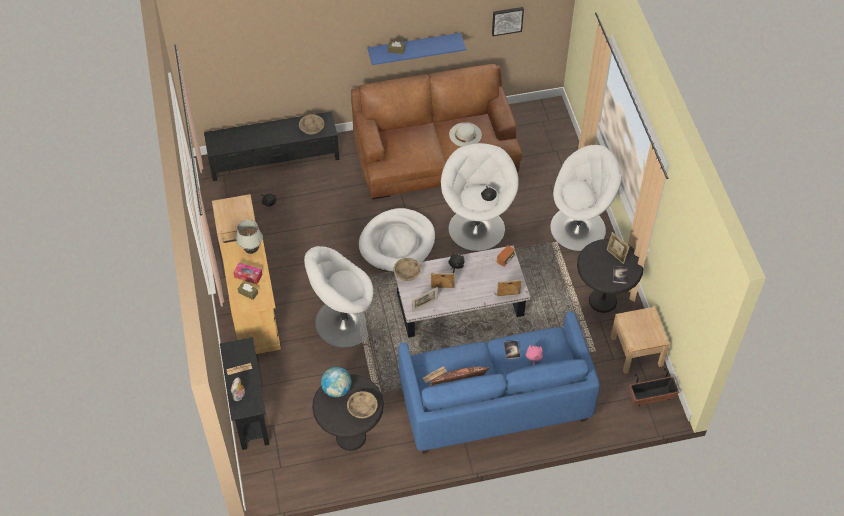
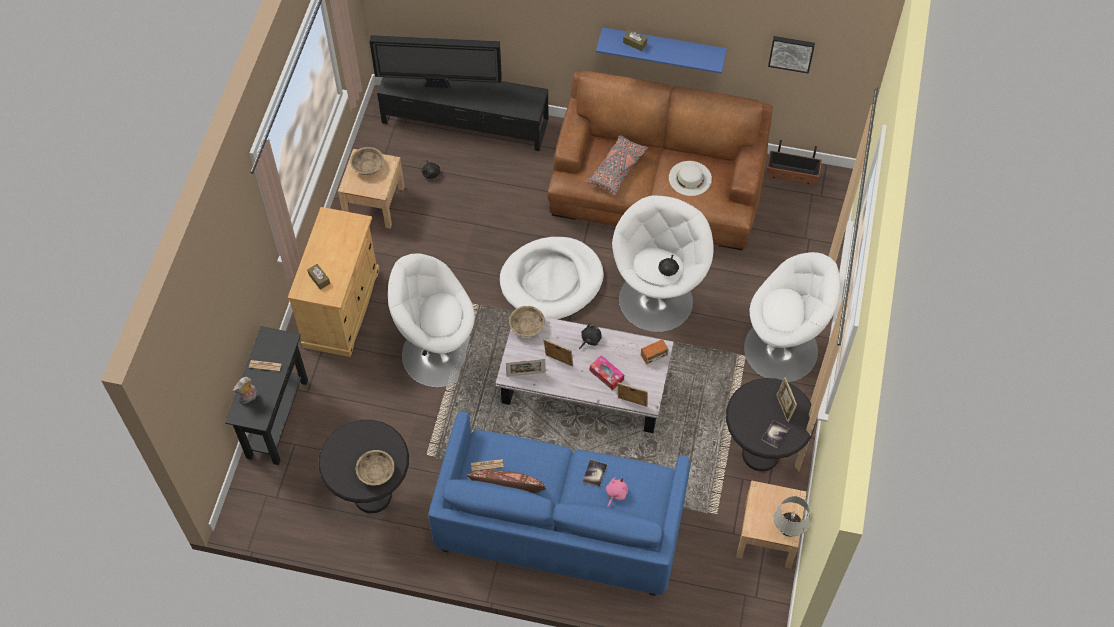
camera: 25 degrees right, 5 degrees up
tissue box [233,263,263,284] -> tissue box moved to [590,355,624,390]
white table lamp [236,220,263,254] -> white table lamp moved to [774,496,810,537]
beige bowl [299,114,324,135] -> beige bowl moved to [350,147,384,175]
globe [321,367,351,397] -> none
planter [629,368,679,406] -> planter moved to [767,140,822,185]
none -> television [369,35,502,89]
none -> grey pillow [587,135,648,196]

